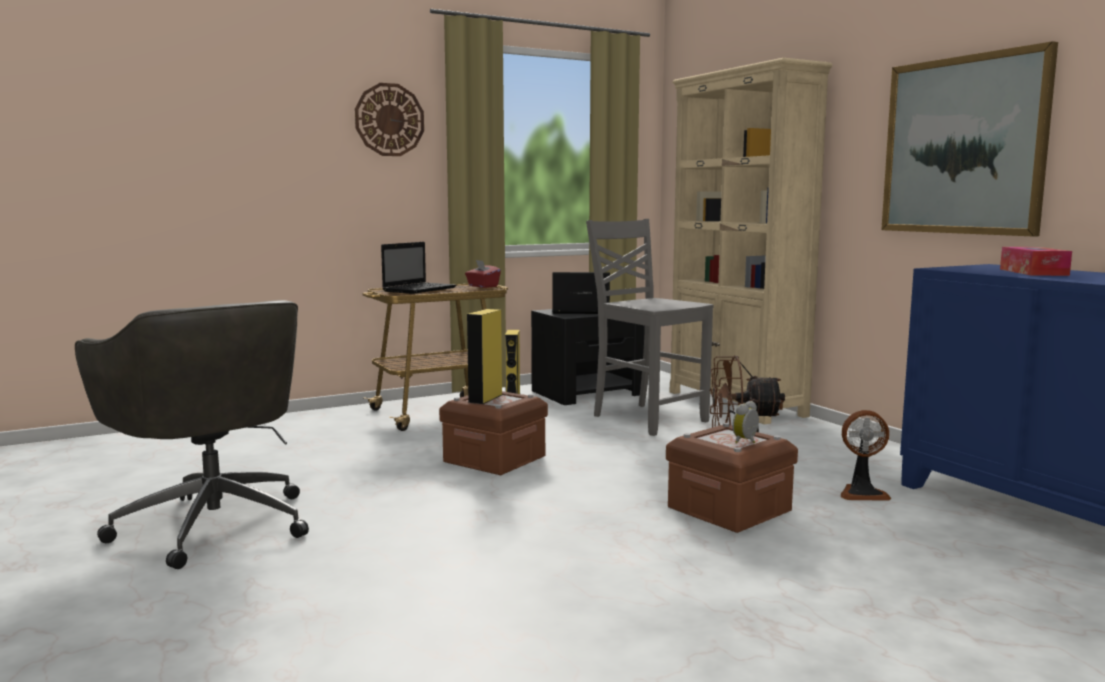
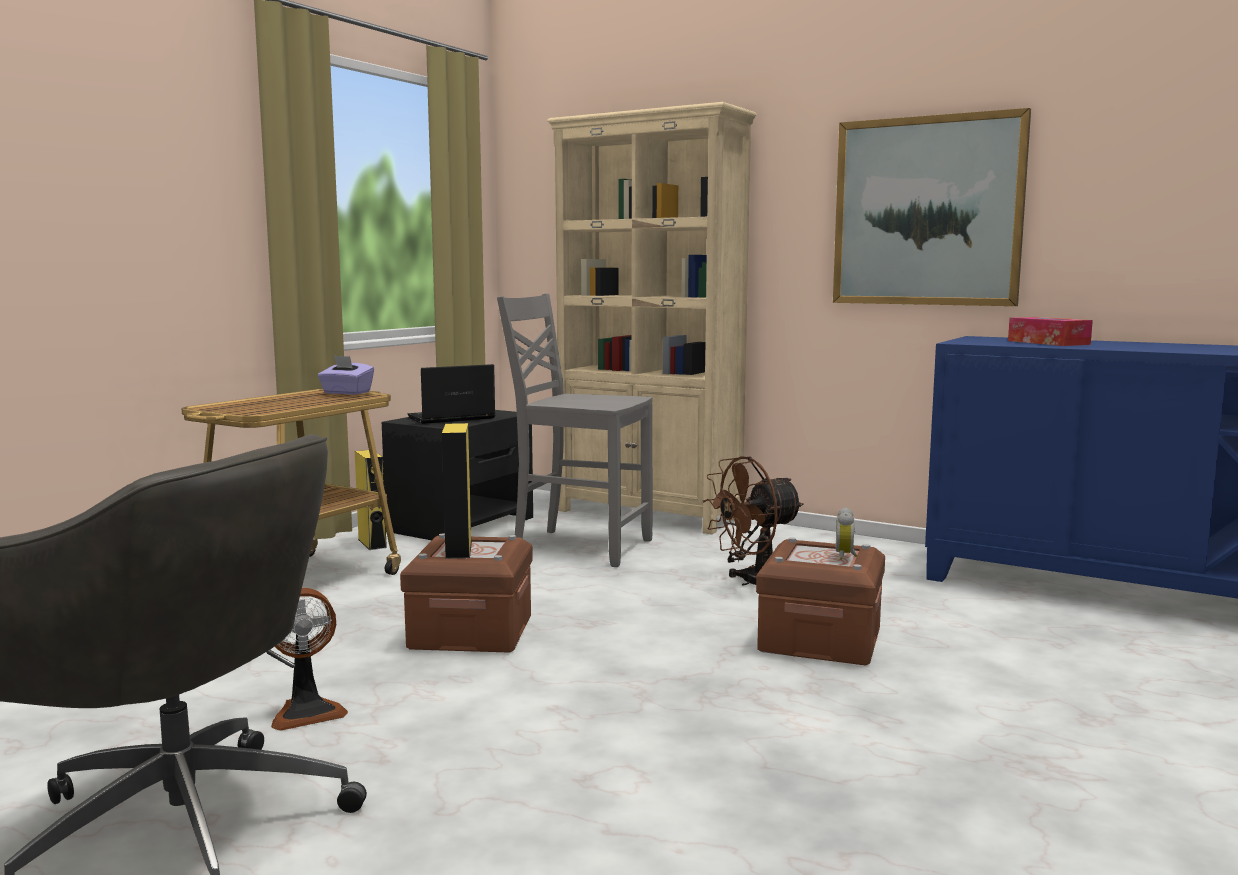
camera: 30 degrees left, 0 degrees up
wall clock [355,83,424,156] -> none
laptop [381,242,456,294] -> none
red tissue box [465,260,501,288] -> purple tissue box [318,355,374,395]
fan [841,410,891,501] -> fan moved to [271,588,348,731]

